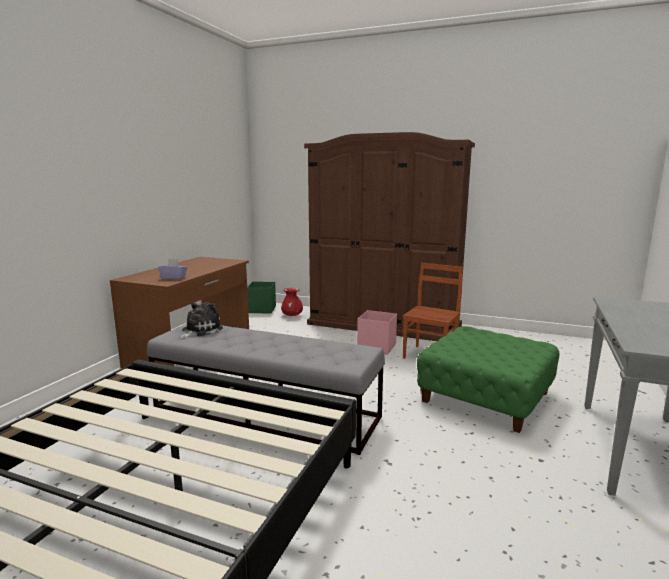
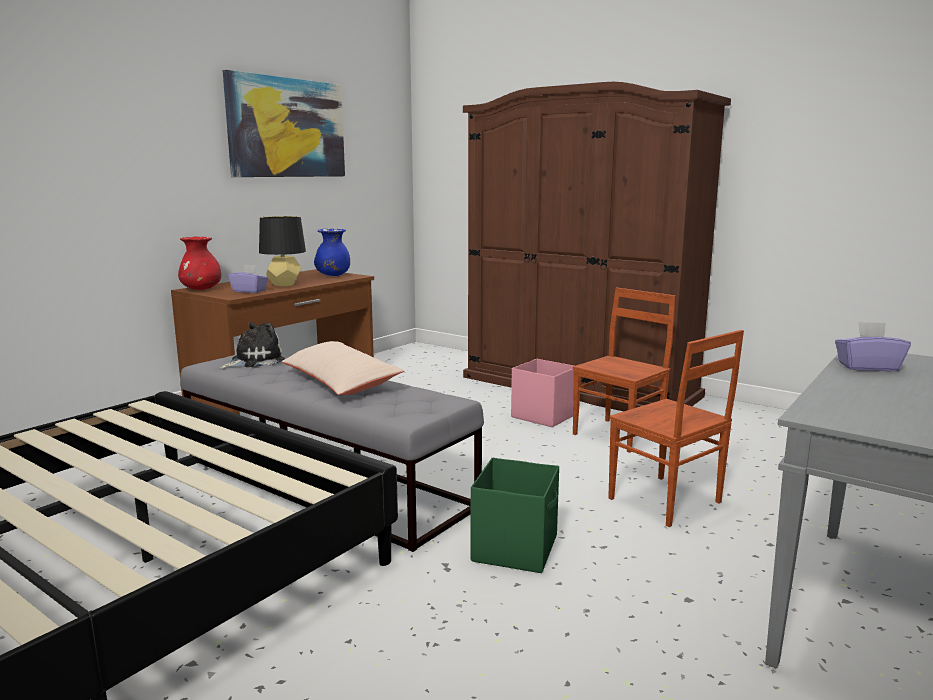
camera: 15 degrees right, 0 degrees up
green storage box [247,282,276,313] -> green storage box moved to [471,458,559,573]
red vase [281,288,303,316] -> red vase moved to [178,237,221,290]
green ottoman [417,326,560,433] -> brown chair [608,330,744,527]
none -> picture [223,70,345,177]
none -> black table lamp [259,216,306,286]
none -> beige pillow [282,341,404,395]
none -> blue vase [314,229,350,276]
none -> purple tissue box [835,322,911,371]

